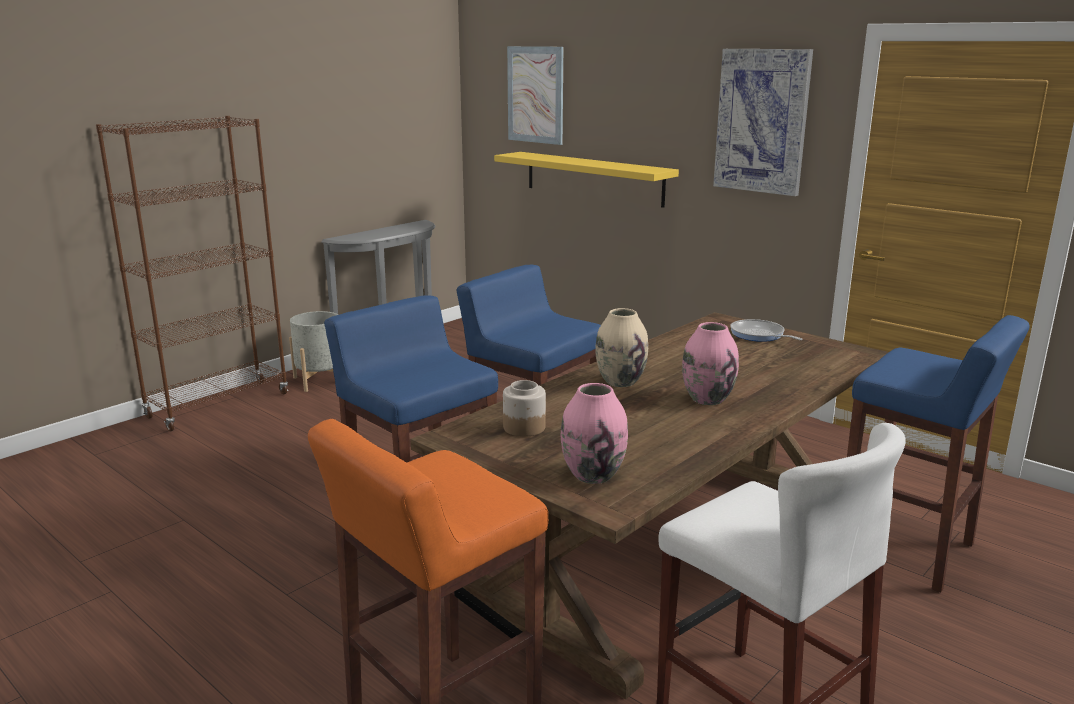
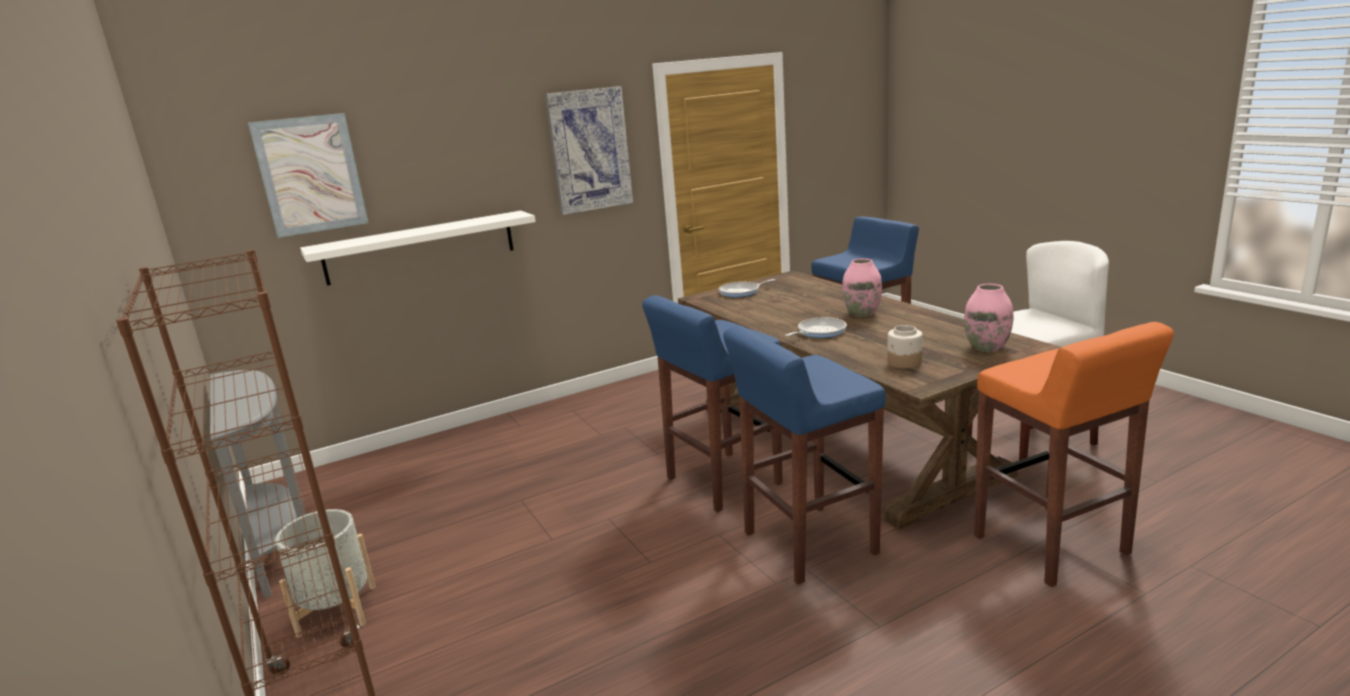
camera: 70 degrees left, 0 degrees up
yellow shelf [494,152,679,208] -> white shelf [300,211,536,286]
beige vase [595,308,648,387] -> frying pan [785,317,847,338]

